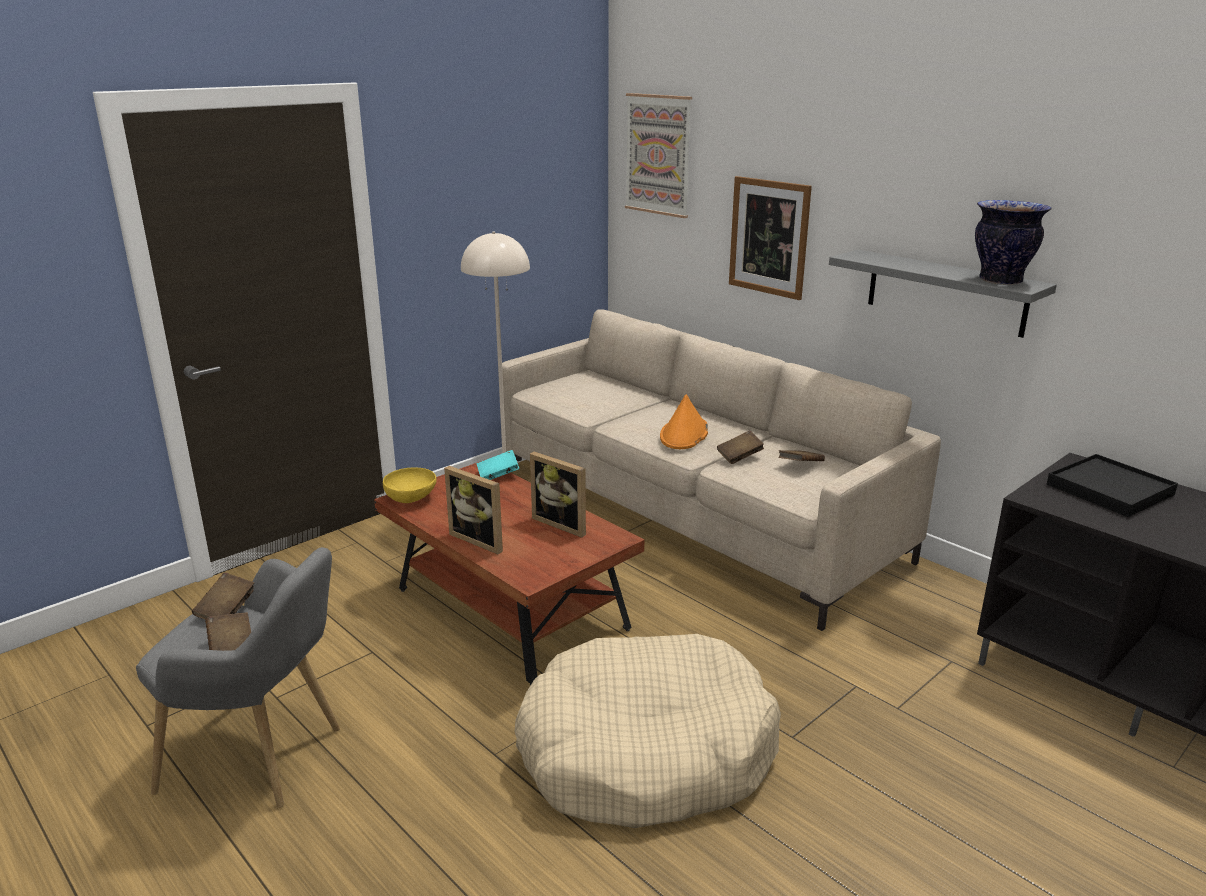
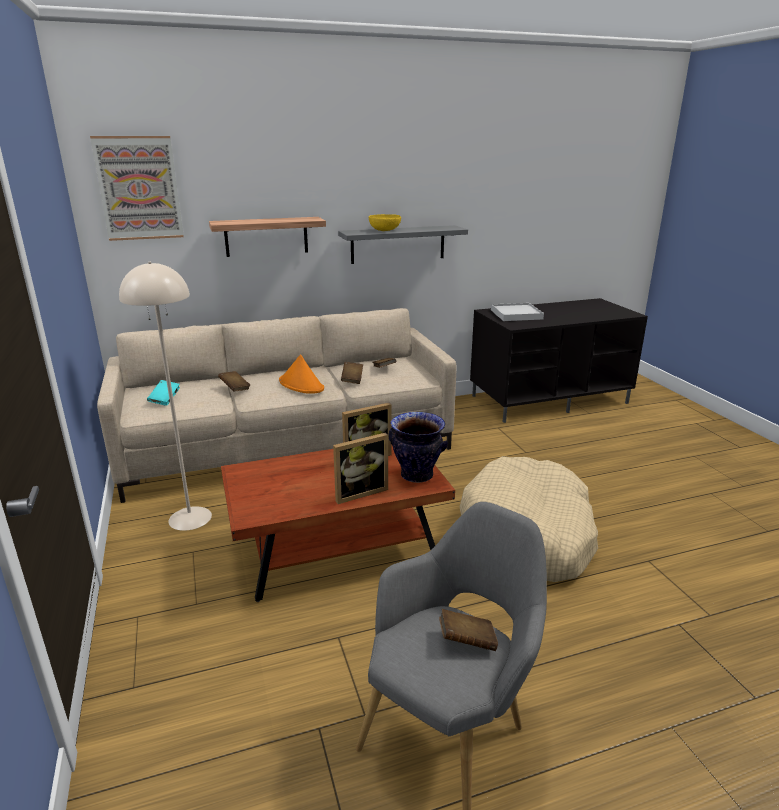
camera: 65 degrees left, 0 degrees up
brown book [192,573,254,620] -> brown book moved to [218,371,250,391]
yellow bowl [383,468,437,503] -> yellow bowl moved to [369,214,401,231]
turquoise book [477,450,519,480] -> turquoise book moved to [147,380,180,406]
picture [729,176,812,300] -> shelf [209,217,326,257]
vase [975,200,1052,285] -> vase moved to [389,412,448,483]
black tray [1047,454,1178,517] -> white tray [491,303,544,321]

